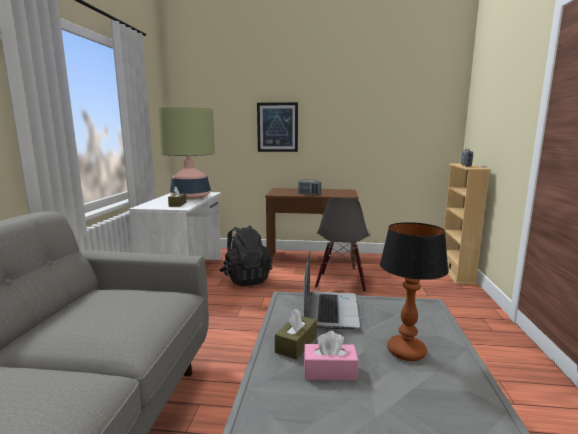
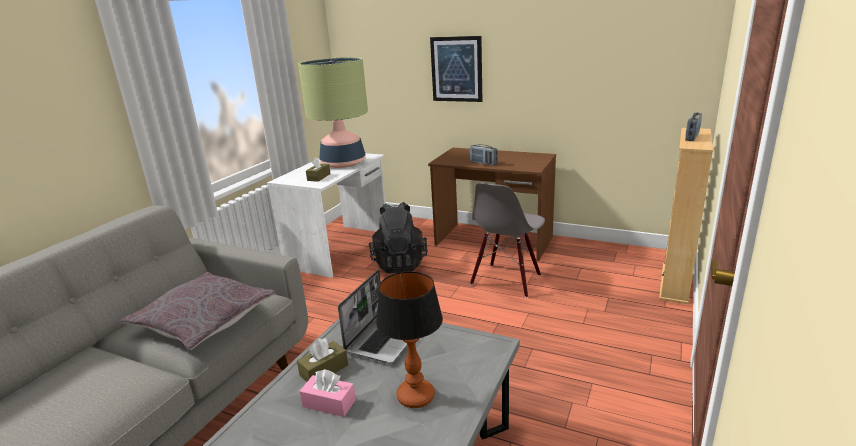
camera: 20 degrees right, 10 degrees up
none -> grey pillow [120,272,276,350]

